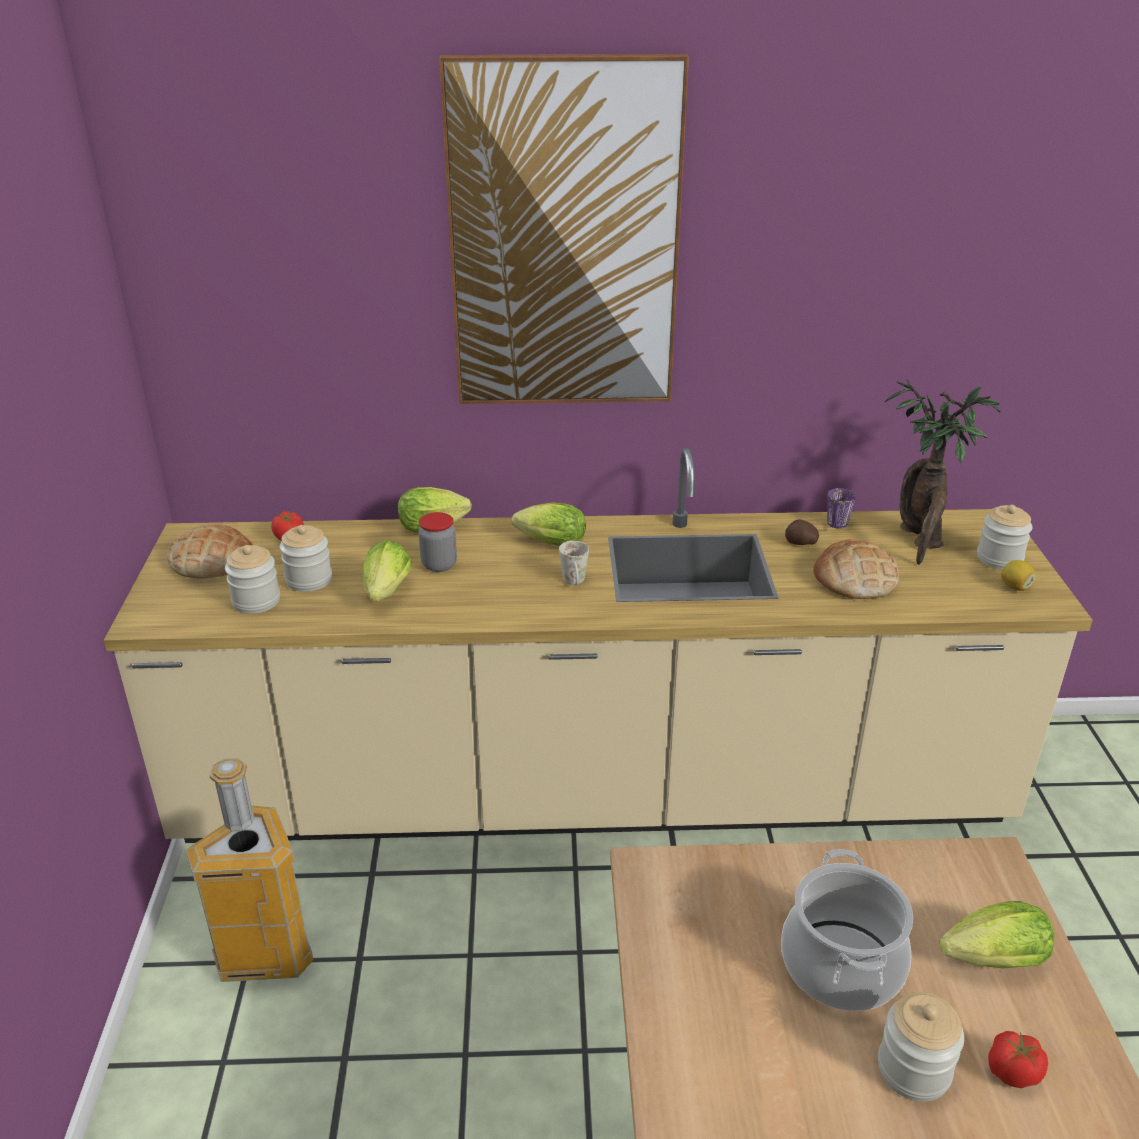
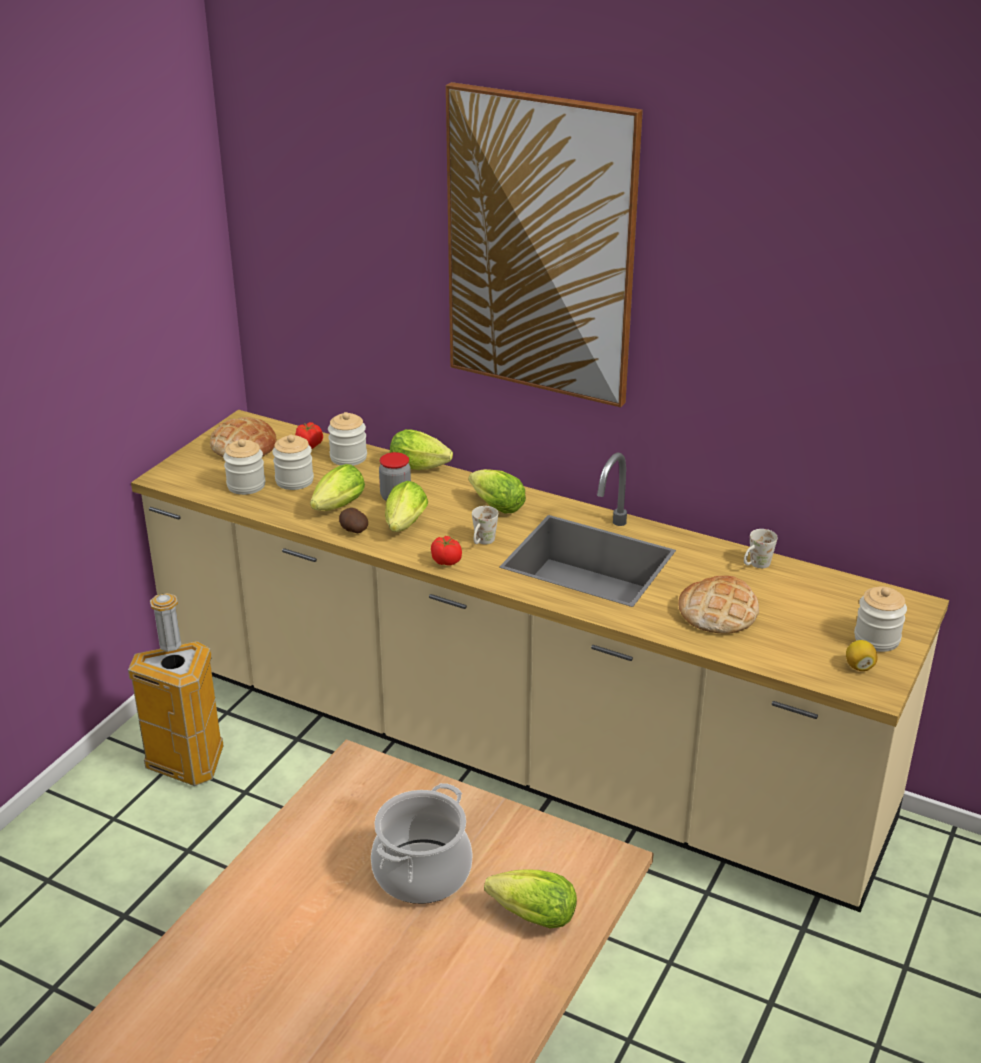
camera: 30 degrees right, 0 degrees up
potato [785,520,819,545] -> potato moved to [339,508,368,533]
purple mug [827,488,856,529] -> white mug [744,529,778,568]
jar [878,992,964,1102] -> jar moved to [328,412,367,466]
potted plant [885,380,1001,565] -> none
tomato [988,1031,1048,1088] -> tomato moved to [431,536,462,566]
none -> lettuce [385,481,428,532]

